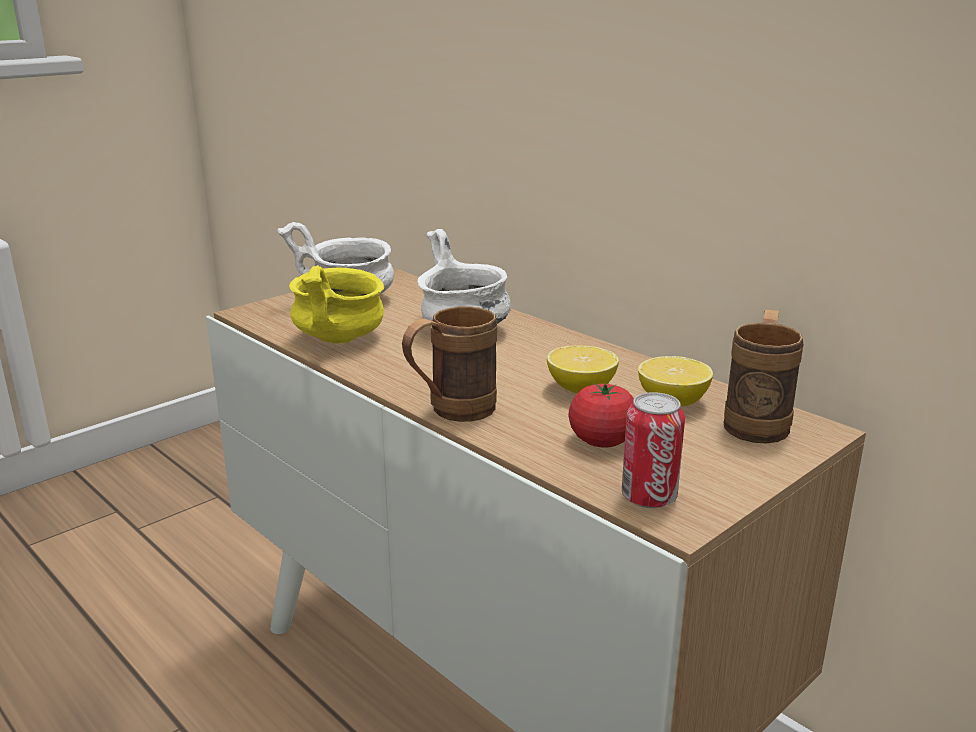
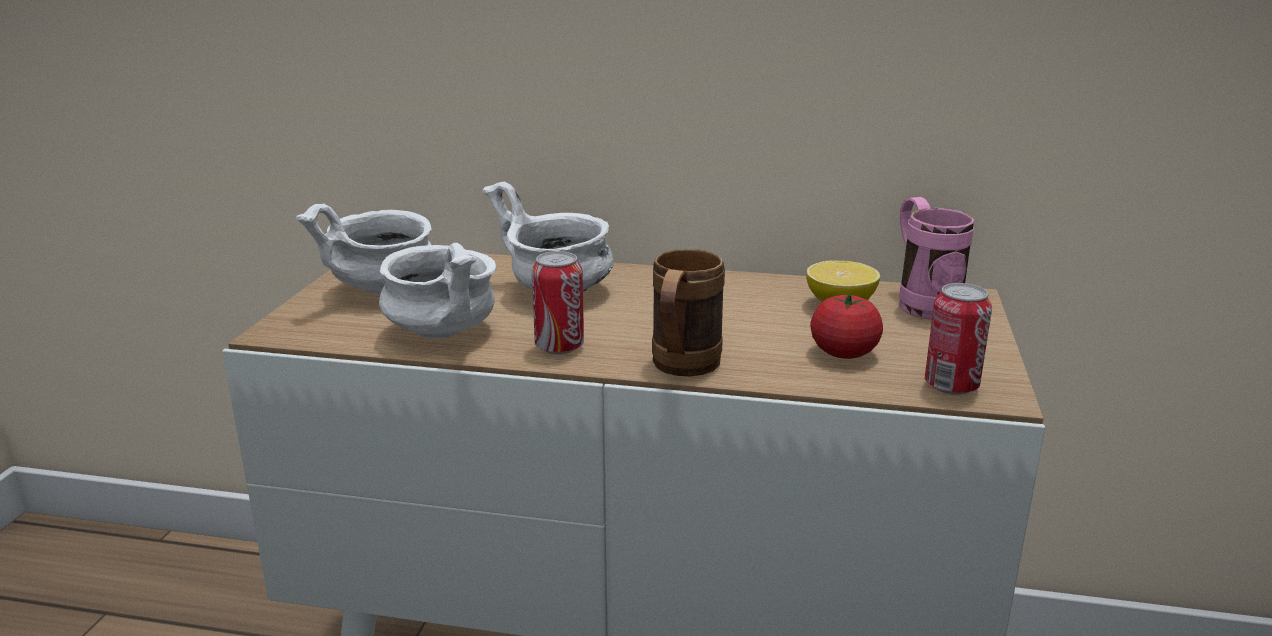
camera: 35 degrees left, 0 degrees up
yellow bowl [289,265,384,343] -> white bowl [379,243,496,339]
lemon [547,345,619,394] -> none
brown mug [723,310,804,444] -> pink mug [899,197,974,320]
none -> can [532,251,584,354]

